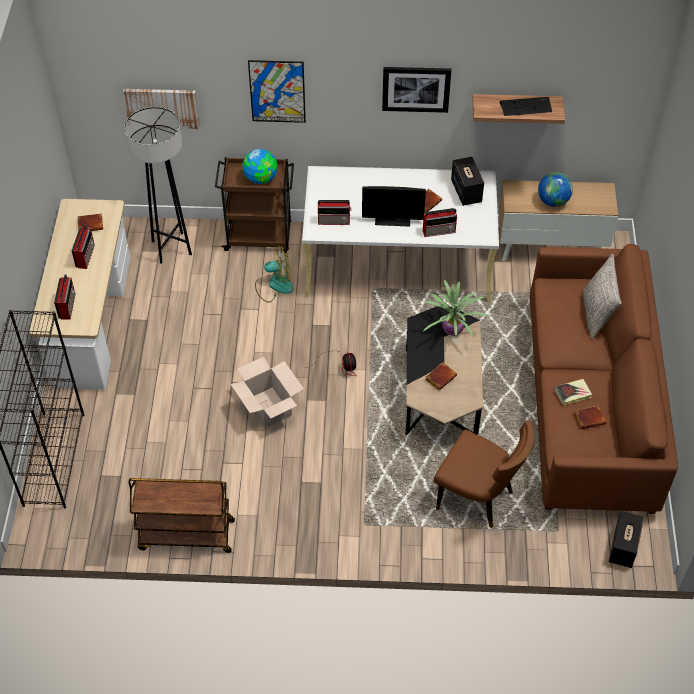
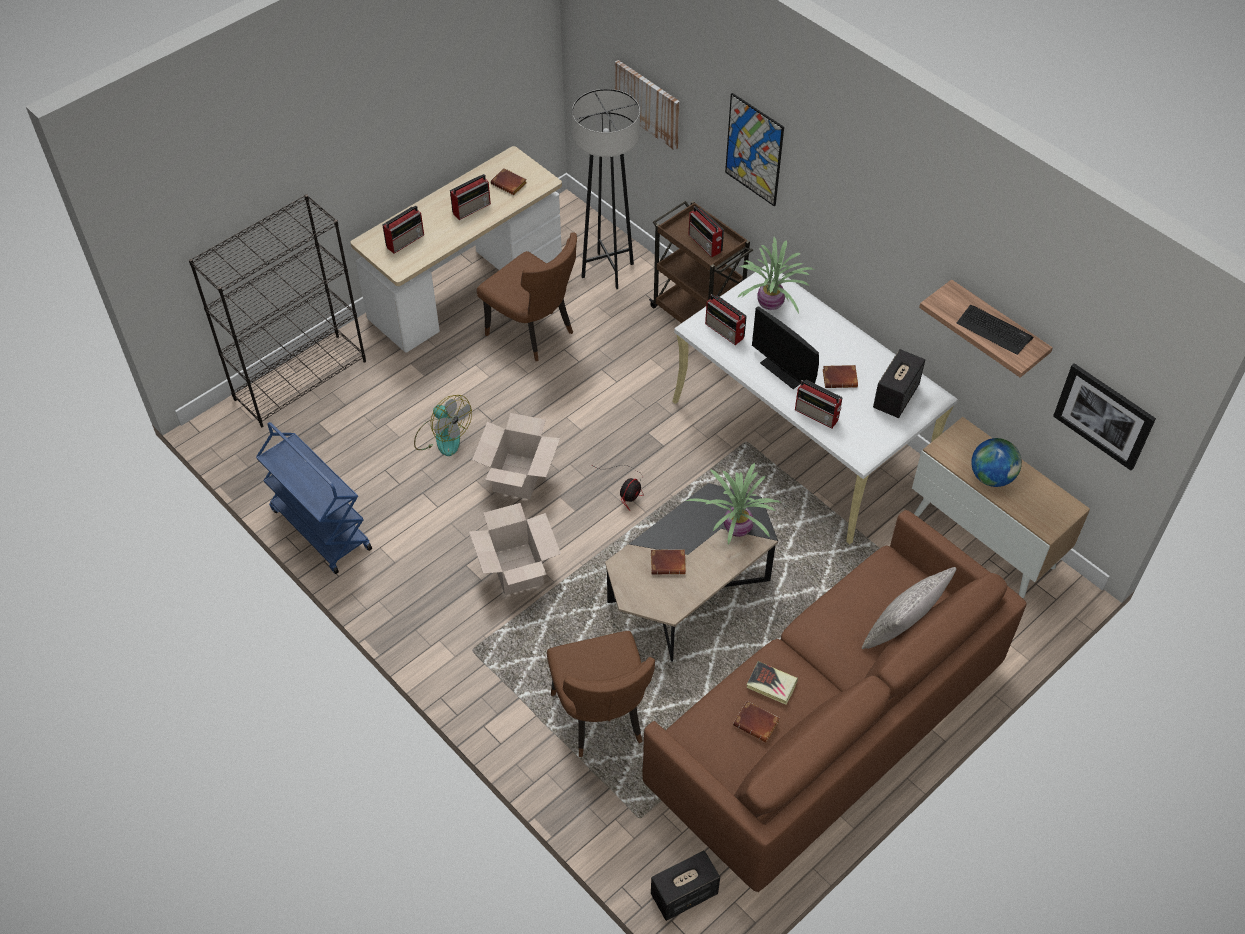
camera: 45 degrees right, 0 degrees up
brown cart [128,478,235,553] -> blue cart [256,422,372,574]
globe [242,149,277,184] -> radio [688,206,724,257]
fan [255,246,294,302] -> fan moved to [414,395,472,456]
picture [382,67,451,113] -> picture moved to [1053,363,1156,471]
none -> cardboard box [469,503,561,595]
none -> brown chair [477,233,577,361]
none -> potted plant [737,237,814,313]

